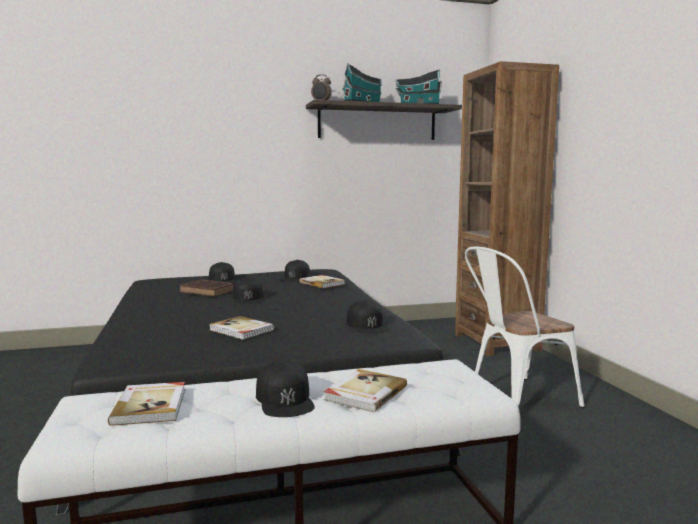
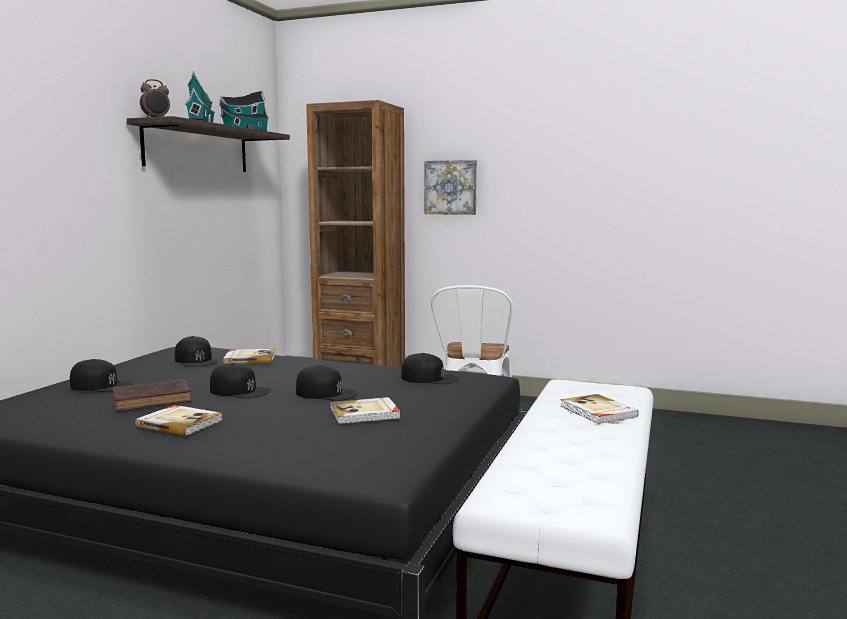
camera: 55 degrees left, 0 degrees up
book [108,382,185,426] -> book moved to [135,405,223,436]
black cap [256,359,315,417] -> black cap moved to [296,365,358,401]
none -> picture [425,160,477,215]

